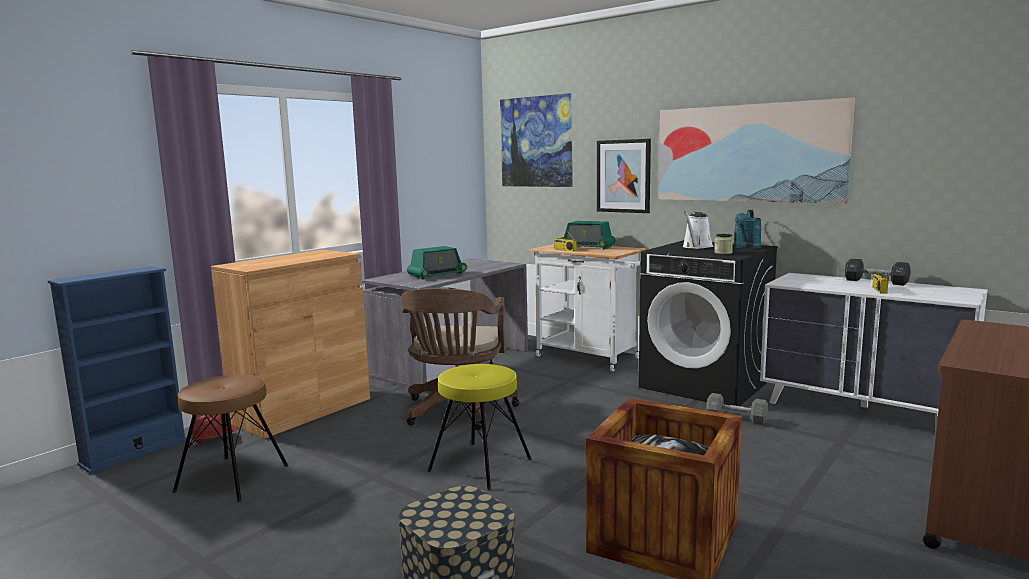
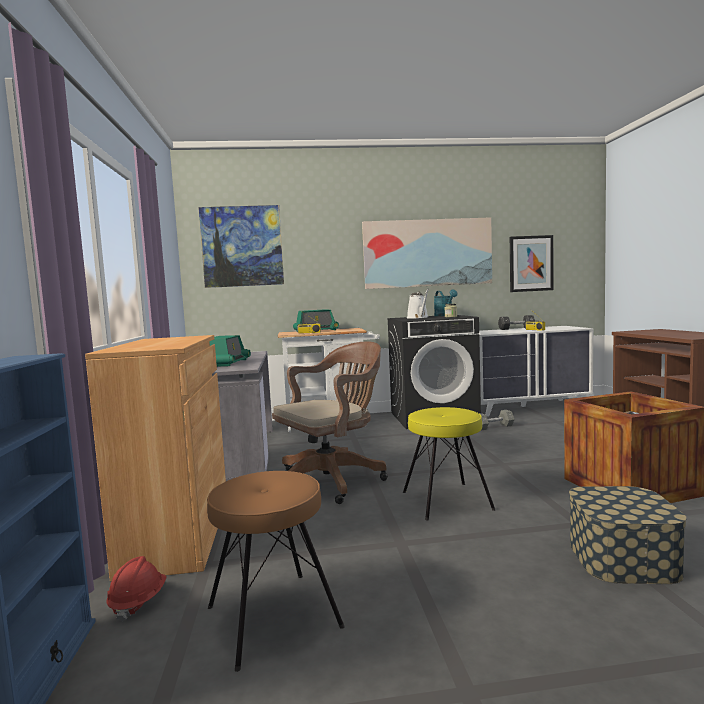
camera: 45 degrees left, 5 degrees down
brown office chair [401,288,519,430] -> brown office chair turned 90 degrees counterclockwise [272,341,388,504]
picture [597,139,651,213] -> picture moved to [510,235,554,292]

